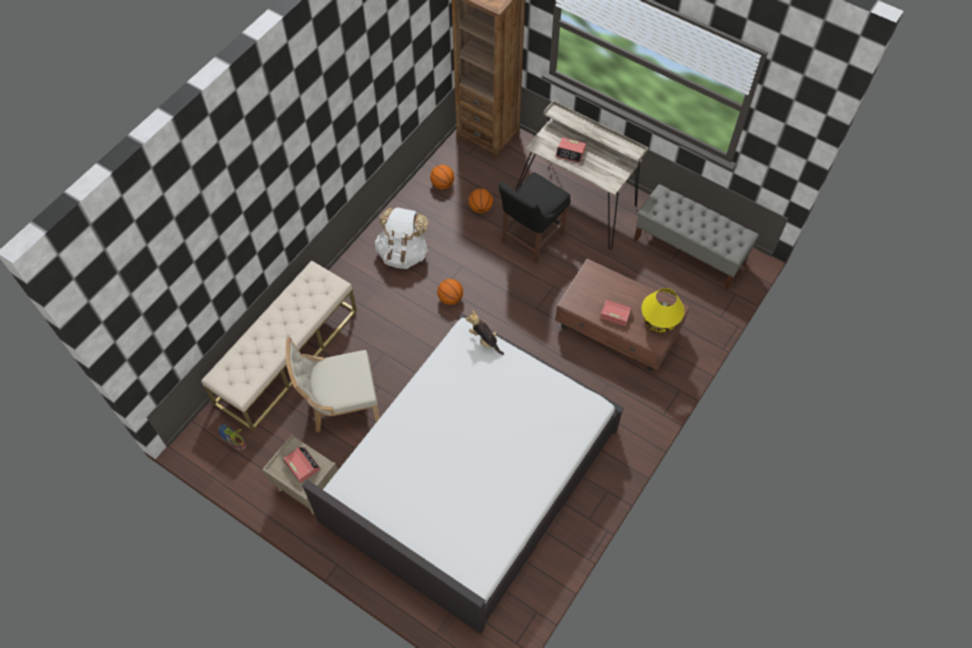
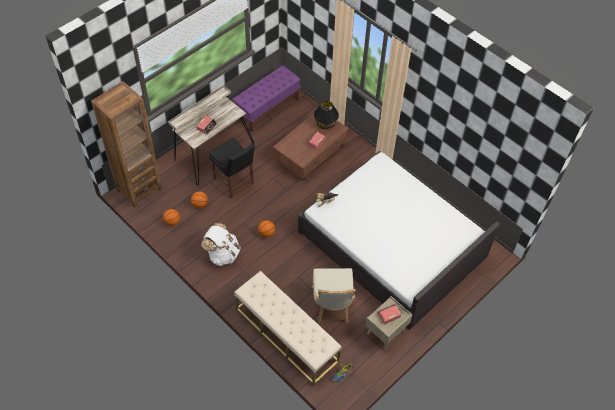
camera: 80 degrees left, 5 degrees down
grey bench [634,184,759,290] -> purple bench [232,65,301,132]
yellow table lamp [642,288,684,333] -> black table lamp [314,101,339,129]

